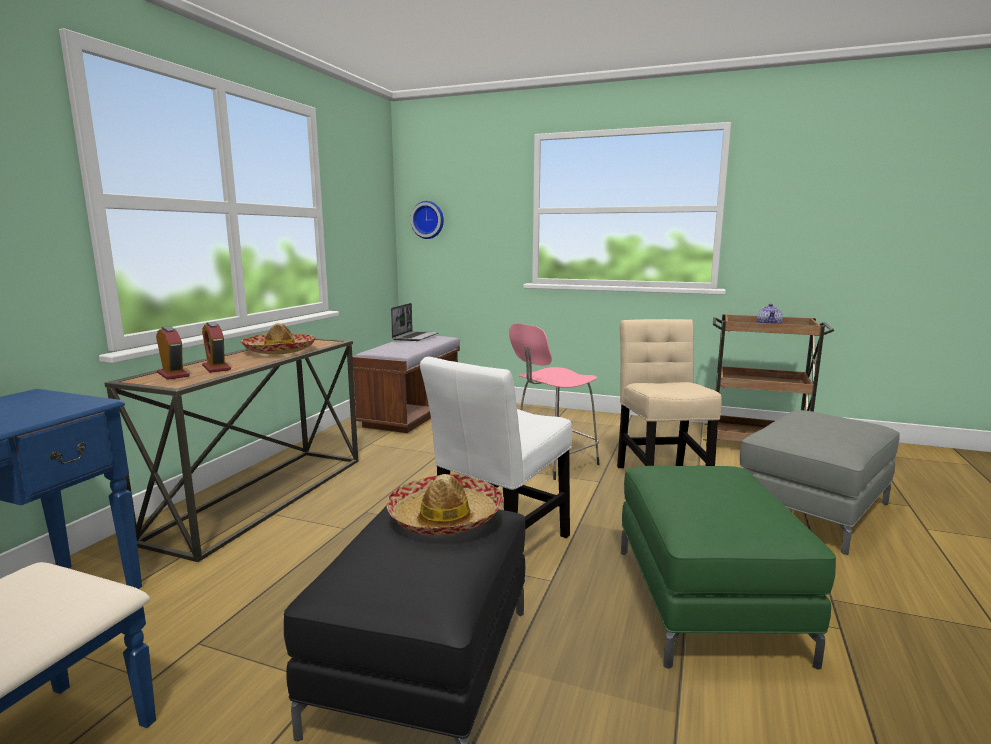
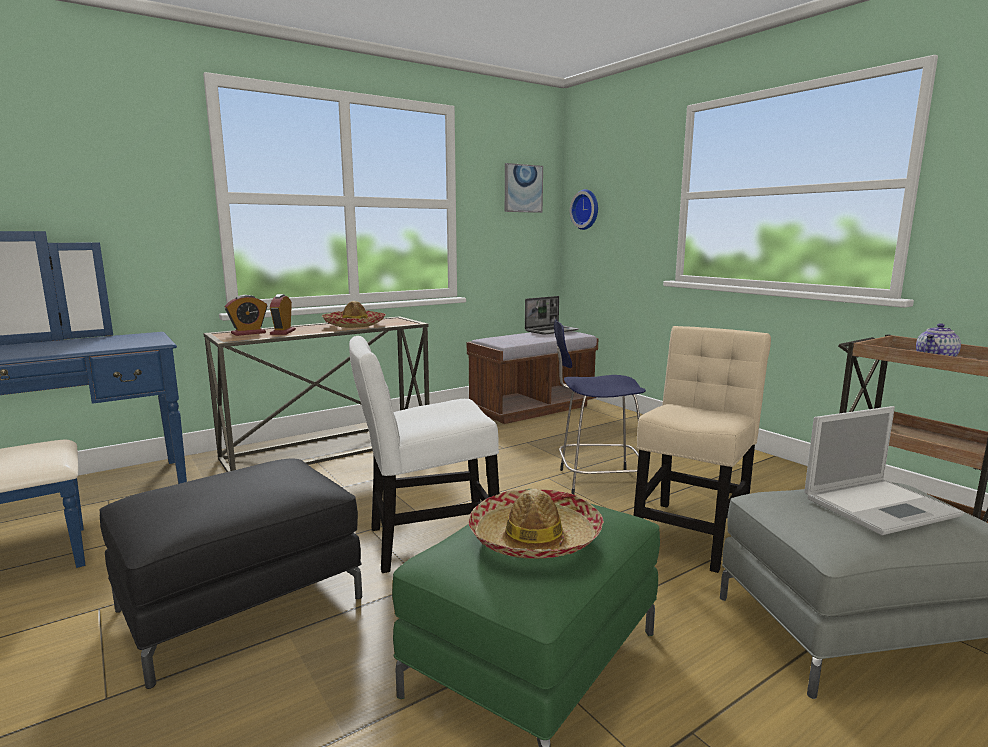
camera: 35 degrees right, 0 degrees up
alarm clock [156,326,190,380] -> alarm clock turned 60 degrees clockwise [225,295,267,336]
hat [386,474,504,535] -> hat moved to [468,488,604,559]
pink stool [509,323,600,480] -> blue stool [554,319,646,494]
none -> picture [505,163,543,213]
none -> laptop [804,406,964,535]

